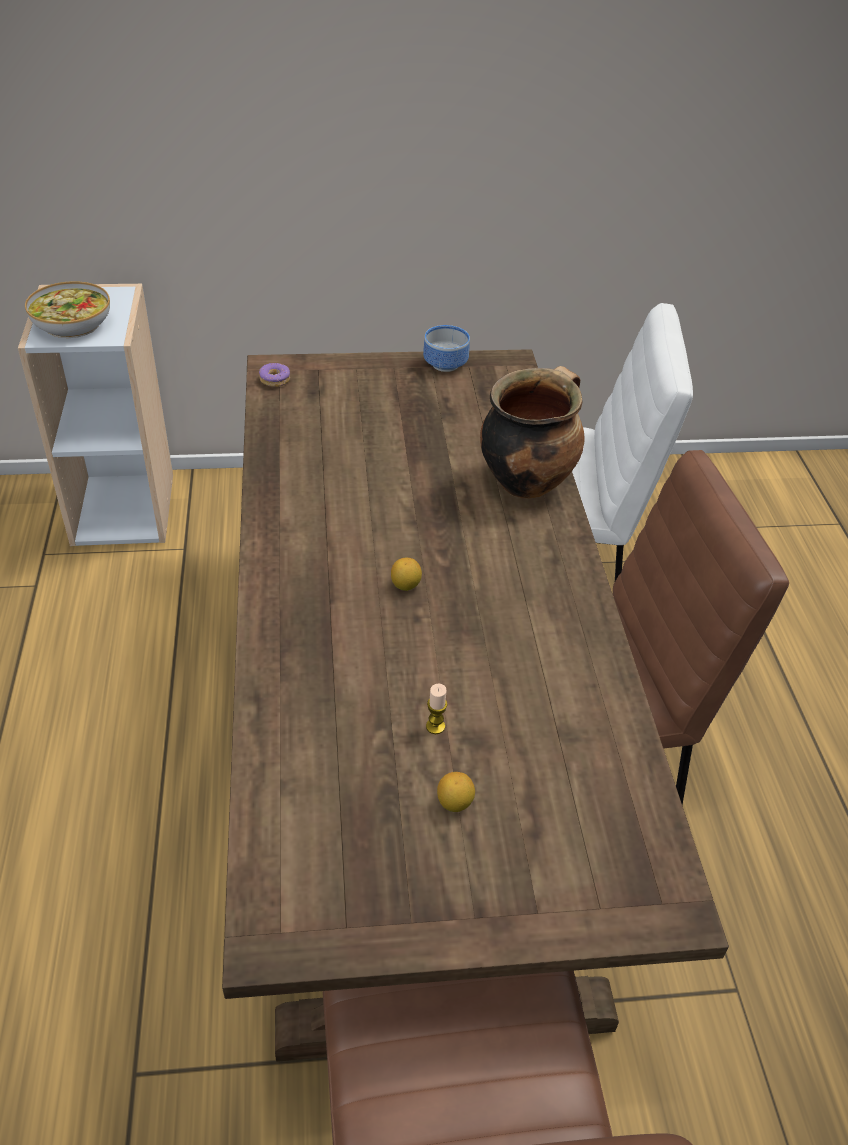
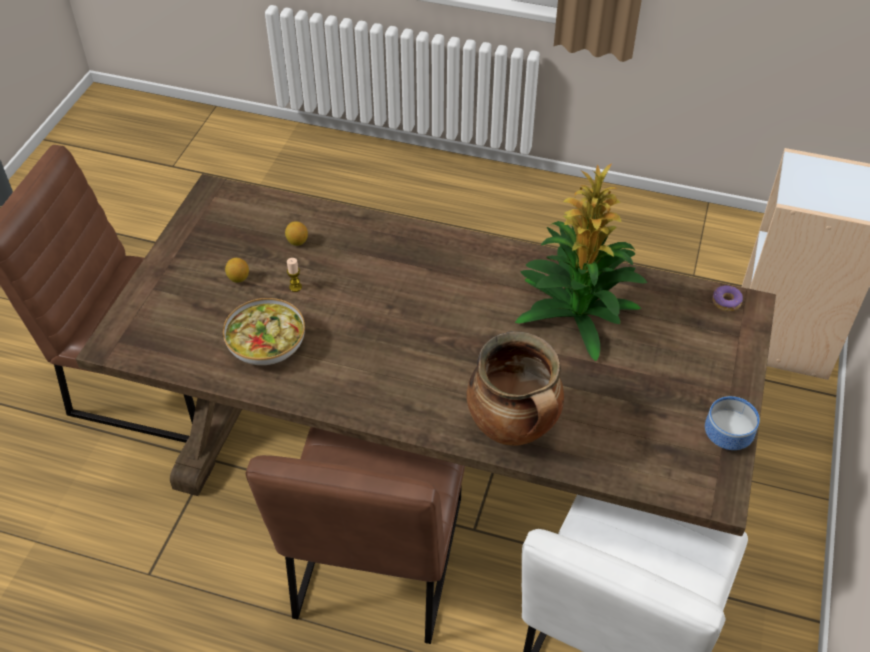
camera: 115 degrees right, 5 degrees up
bowl [25,281,110,338] -> bowl moved to [223,298,305,365]
lemon [391,558,422,591] -> lemon moved to [285,221,308,246]
none -> potted plant [515,163,647,361]

